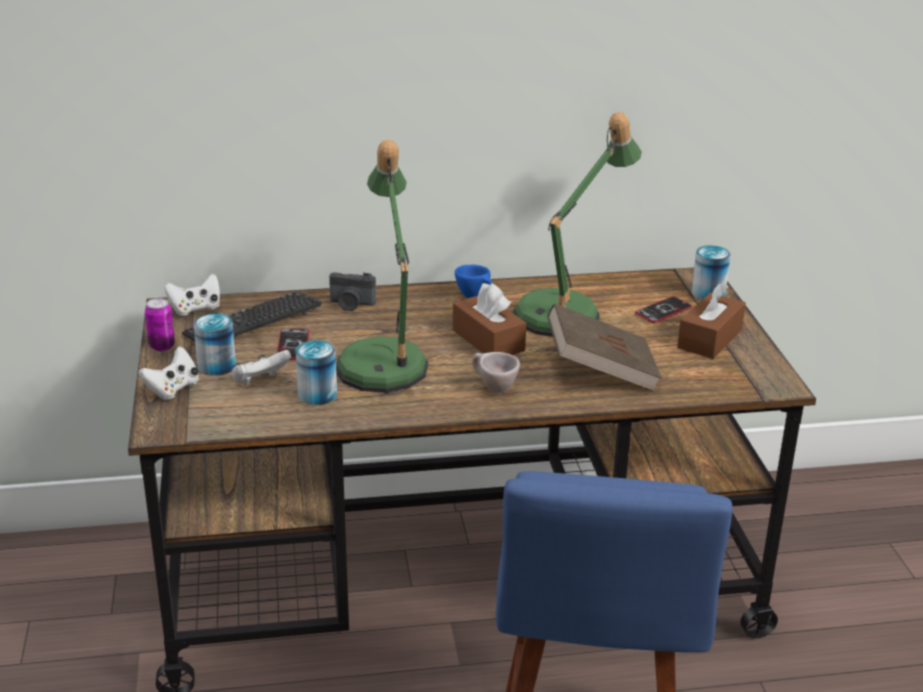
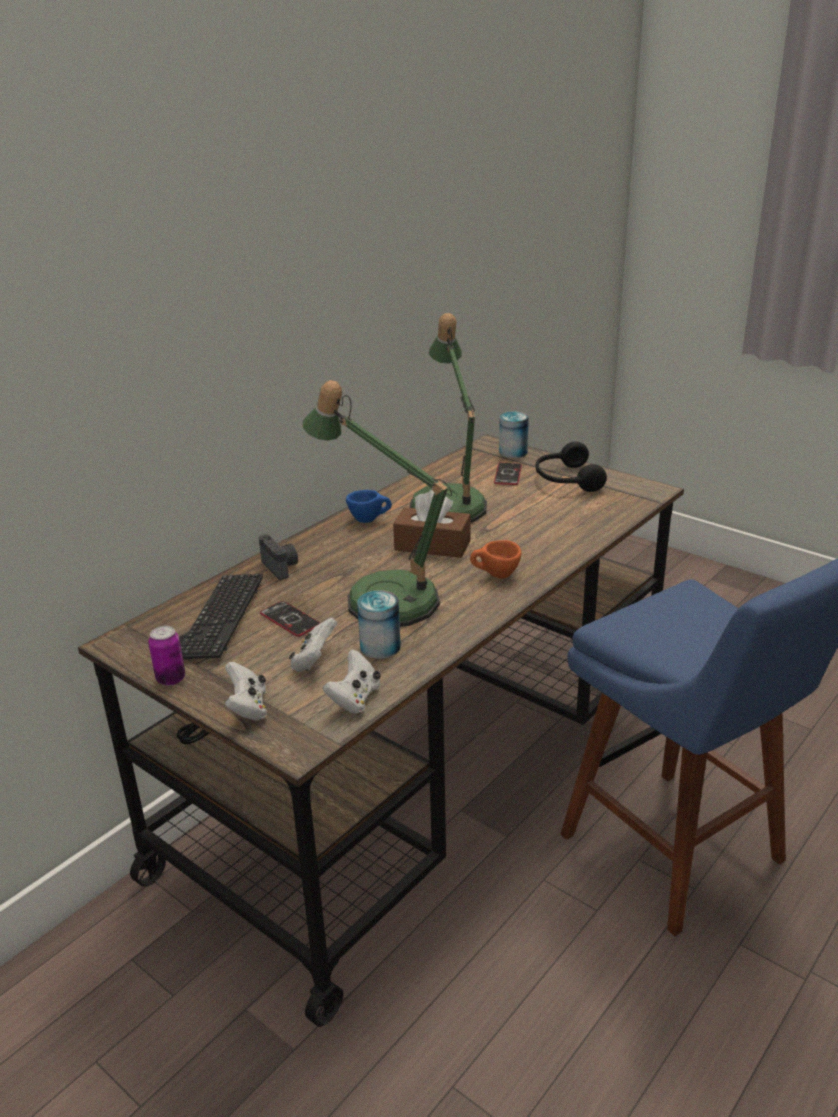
camera: 40 degrees left, 0 degrees up
white game controller [164,274,220,316] -> white game controller moved to [323,650,381,714]
can [193,313,236,376] -> none
camera [329,272,376,311] -> camera turned 90 degrees counterclockwise [259,534,298,580]
beige cup [472,352,520,393] -> orange cup [470,540,521,579]
brown book [547,303,662,392] -> none
brown tissue box [677,283,746,359] -> black headphones [536,442,607,492]

